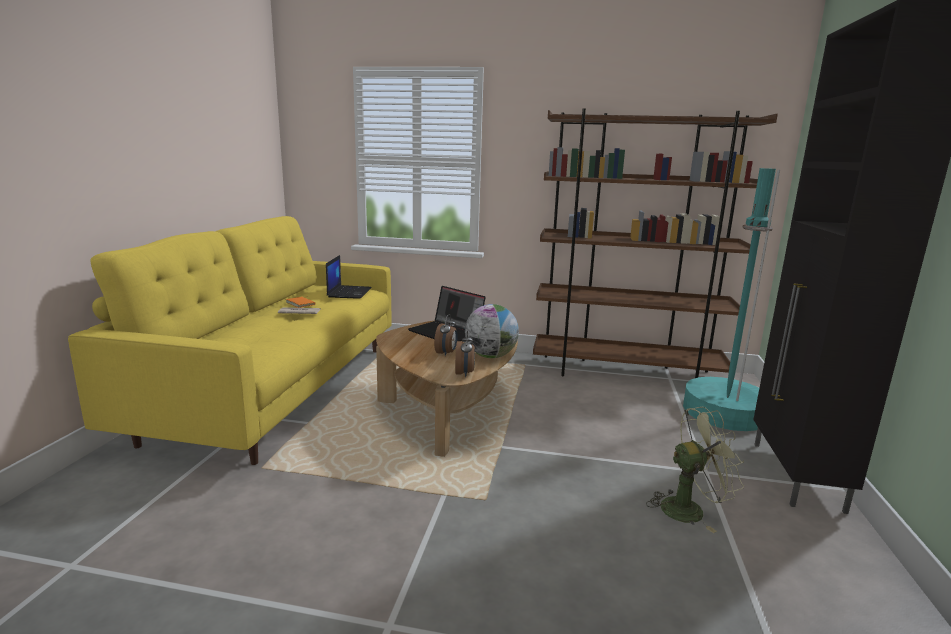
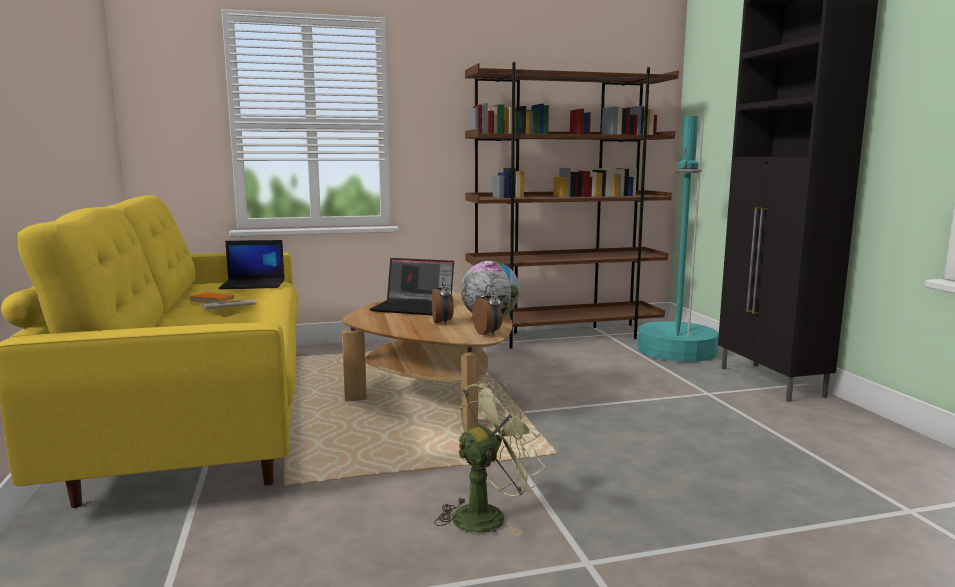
camera: 25 degrees left, 5 degrees down
laptop [326,255,372,299] -> laptop turned 105 degrees clockwise [219,240,285,289]
green fan [646,407,744,533] -> green fan moved to [434,380,545,536]

